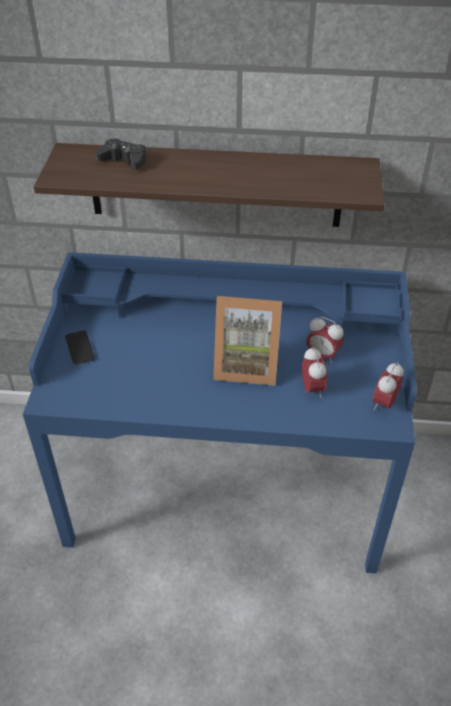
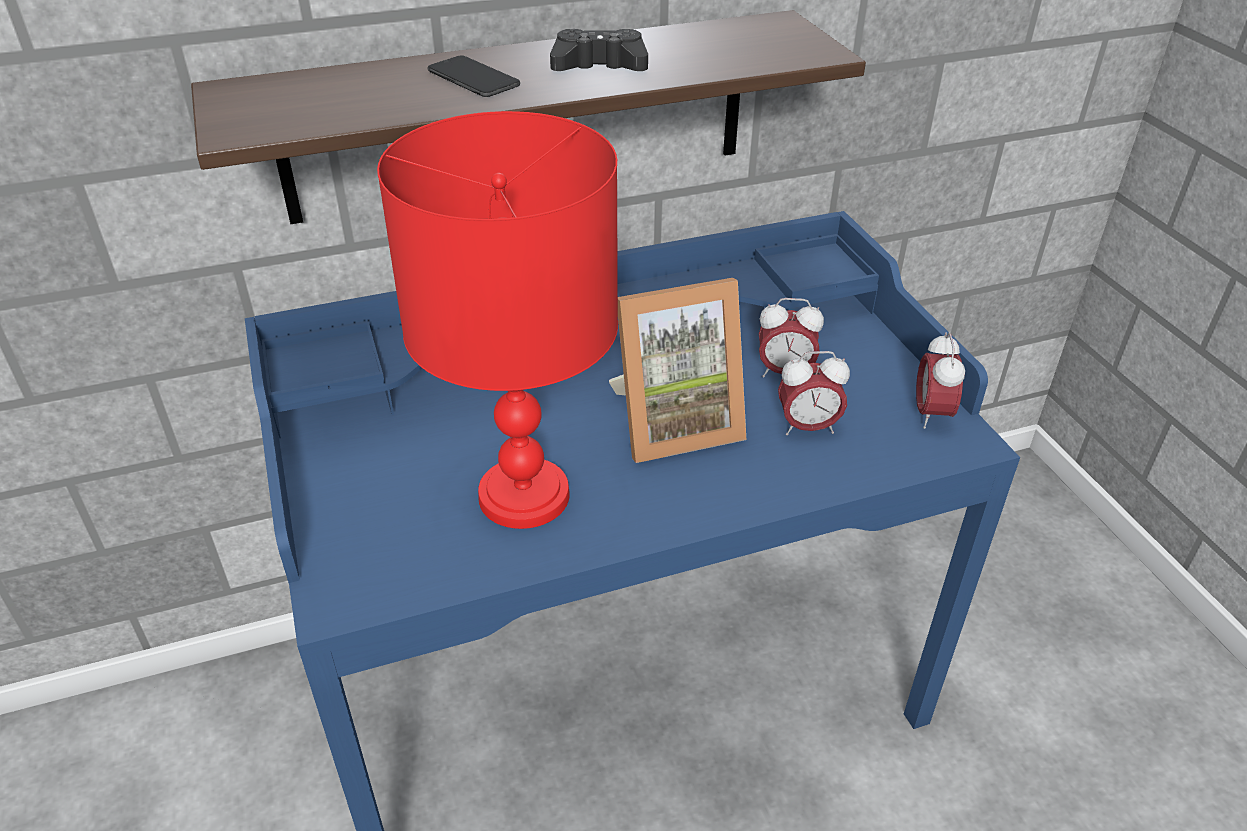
camera: 25 degrees left, 5 degrees down
phone [65,330,95,365] -> phone moved to [427,55,520,97]
black game controller [95,138,146,170] -> black game controller moved to [550,29,648,71]
alarm clock [302,347,327,398] -> alarm clock turned 120 degrees clockwise [778,351,850,436]
none -> red table lamp [377,111,618,529]

